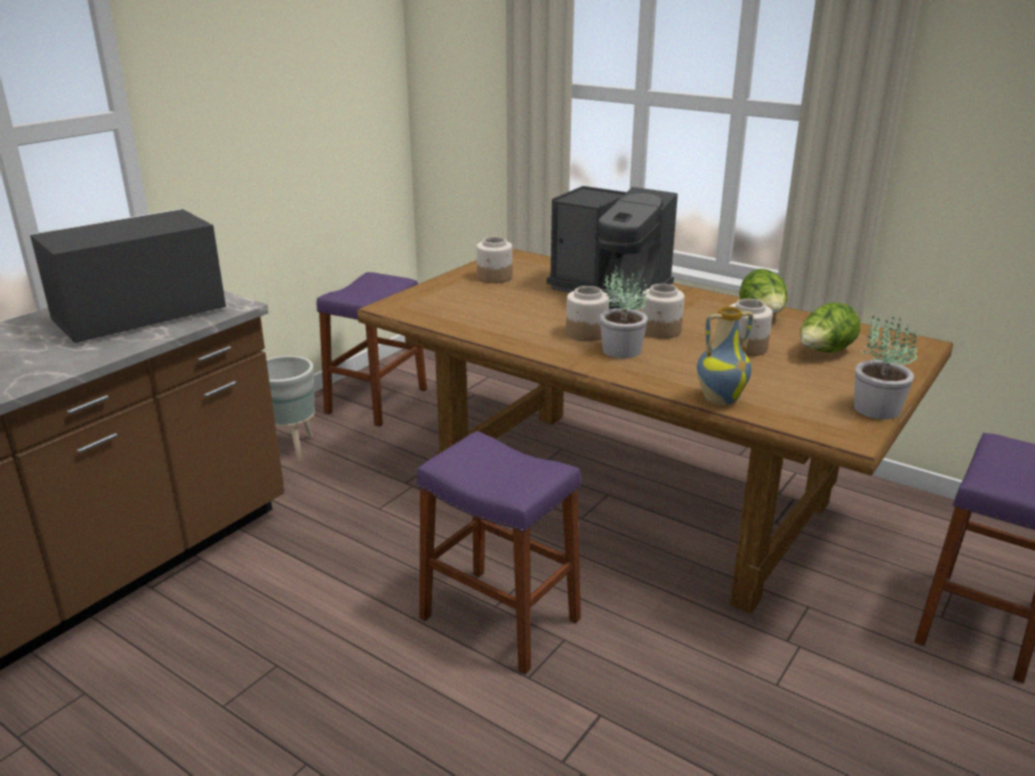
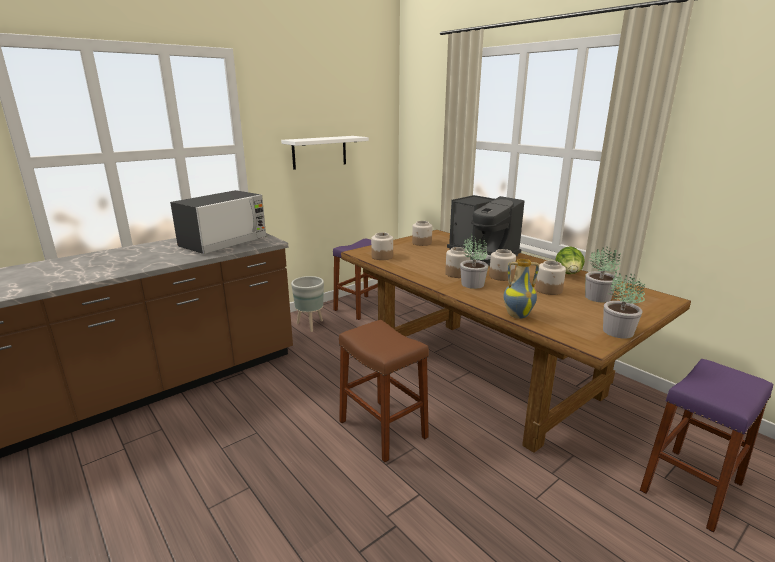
camera: 15 degrees right, 5 degrees down
microwave [30,209,226,343] -> microwave turned 150 degrees clockwise [170,190,267,254]
purple stool [417,431,581,674] -> brown stool [339,320,429,462]
lettuce [800,303,861,353] -> potted plant [585,247,621,302]
none -> white shelf [281,136,369,170]
none -> jar [371,232,393,260]

